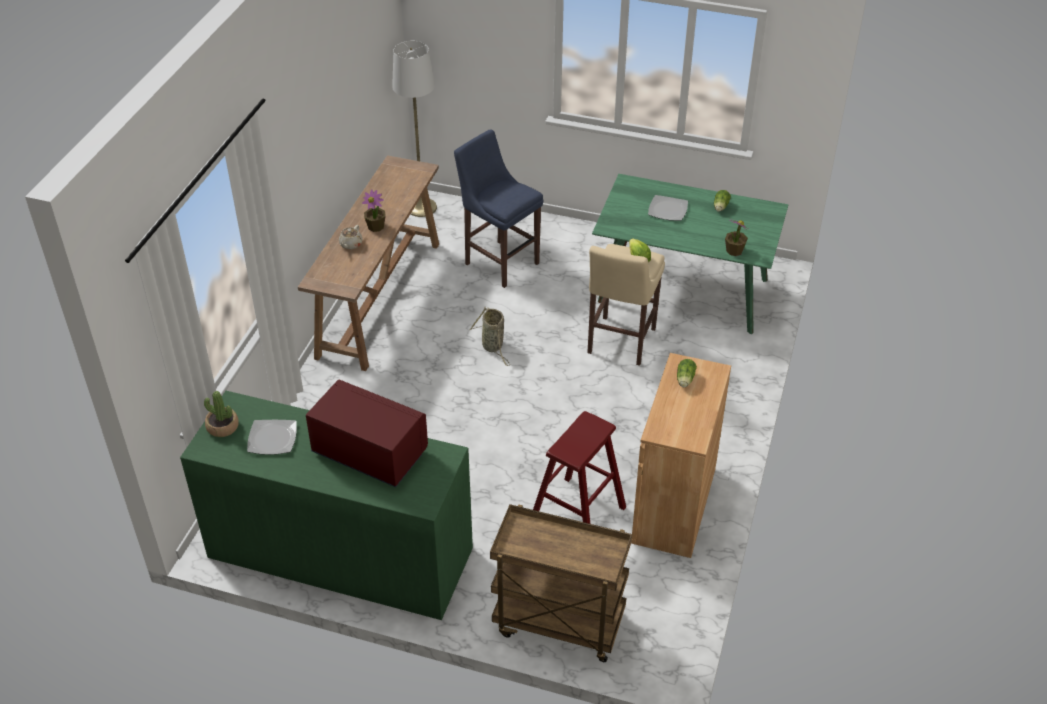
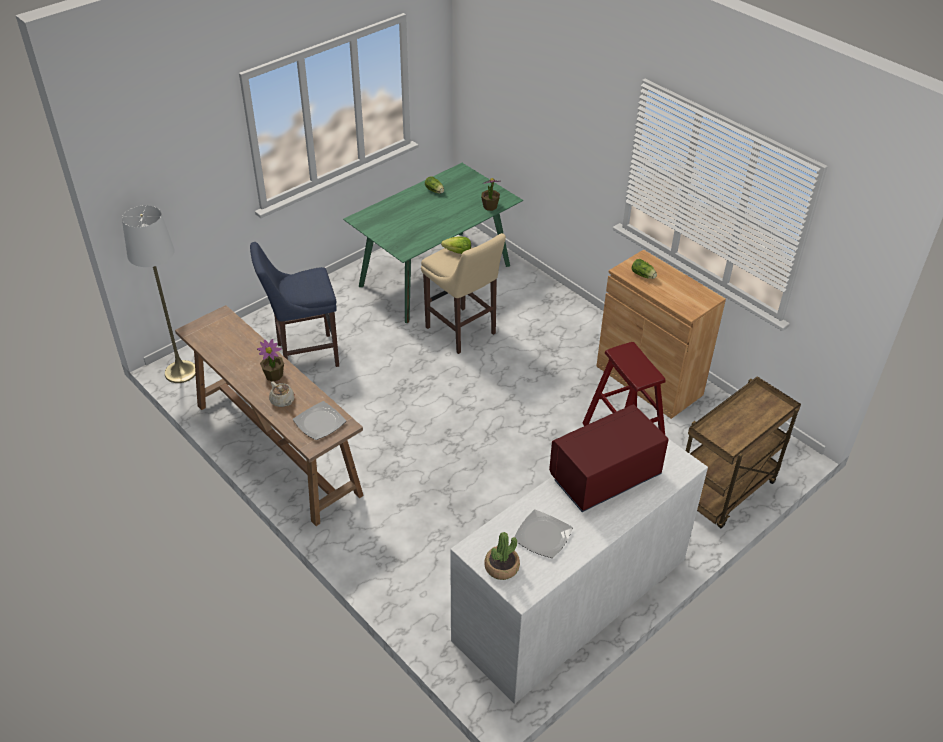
camera: 60 degrees left, 0 degrees up
green dresser [180,391,473,620] -> white dresser [450,439,708,704]
basket [470,307,510,366] -> none
plate [648,195,688,221] -> plate moved to [293,401,346,440]

